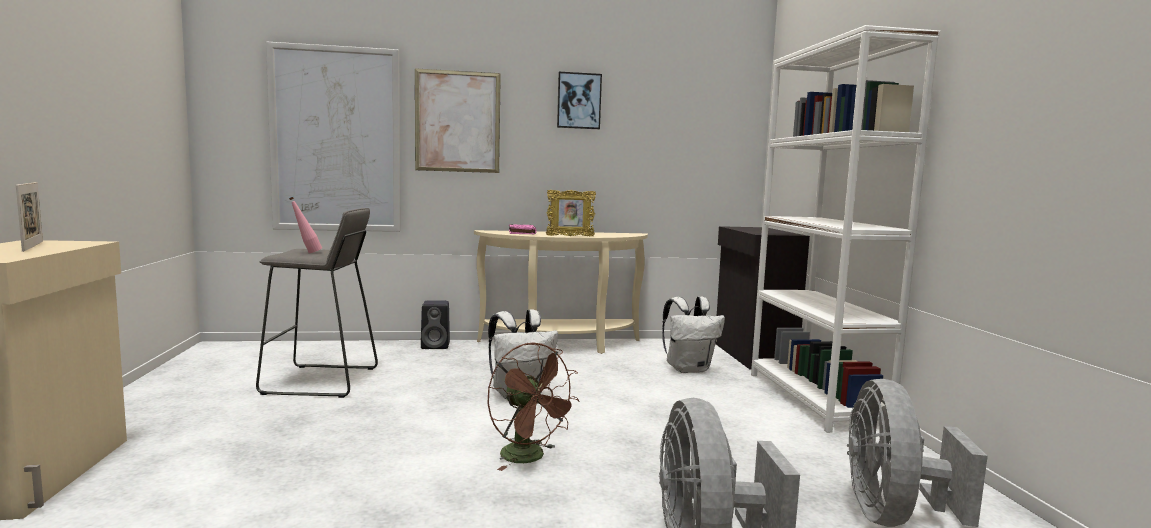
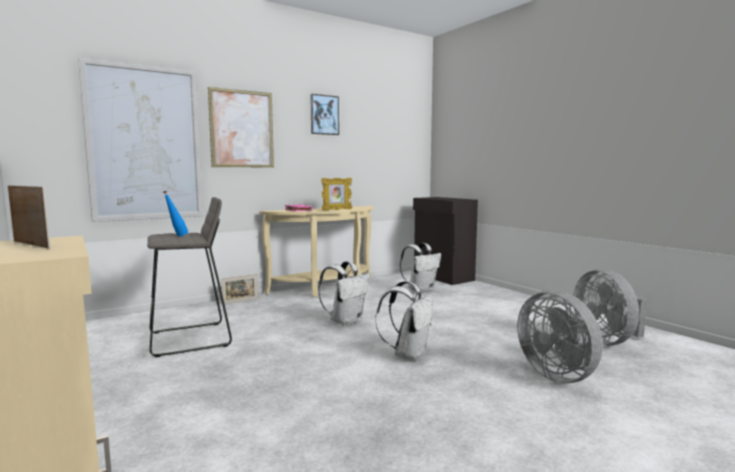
camera: 25 degrees left, 0 degrees up
pink bottle [289,197,322,253] -> blue bottle [163,191,188,236]
black speaker [421,301,450,349] -> picture frame [221,274,258,304]
brown fan [487,343,580,471] -> white backpack [375,281,433,361]
white bookcase [751,25,940,433] -> none

